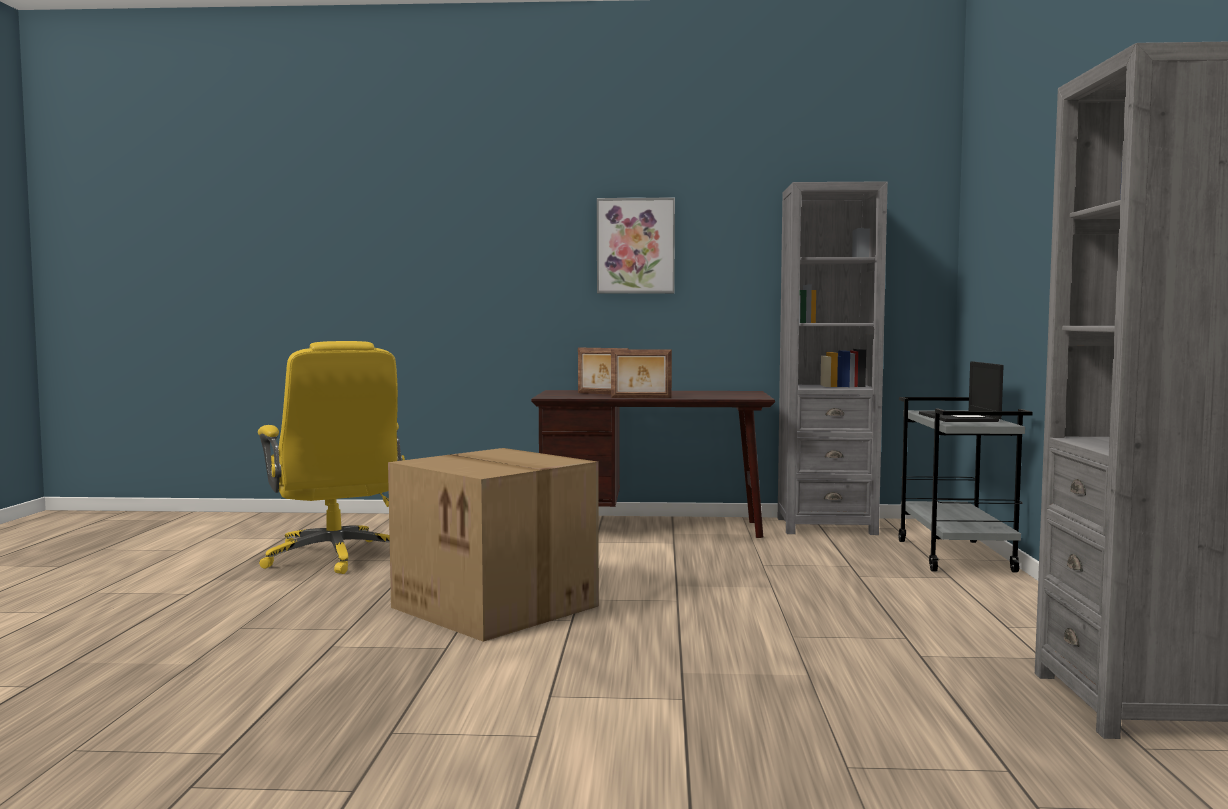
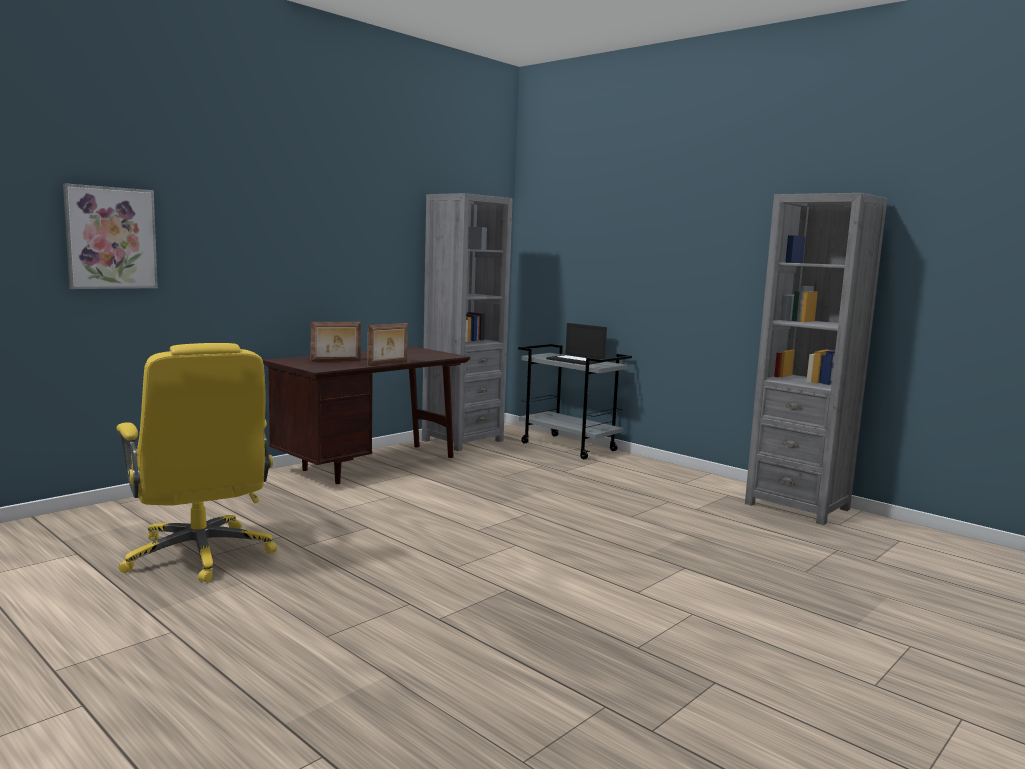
camera: 50 degrees left, 5 degrees up
yellow office chair [258,341,405,574] -> yellow office chair turned 45 degrees clockwise [116,343,277,582]
cardboard box [388,448,599,642] -> none
picture [597,198,675,294] -> picture moved to [63,183,158,289]

